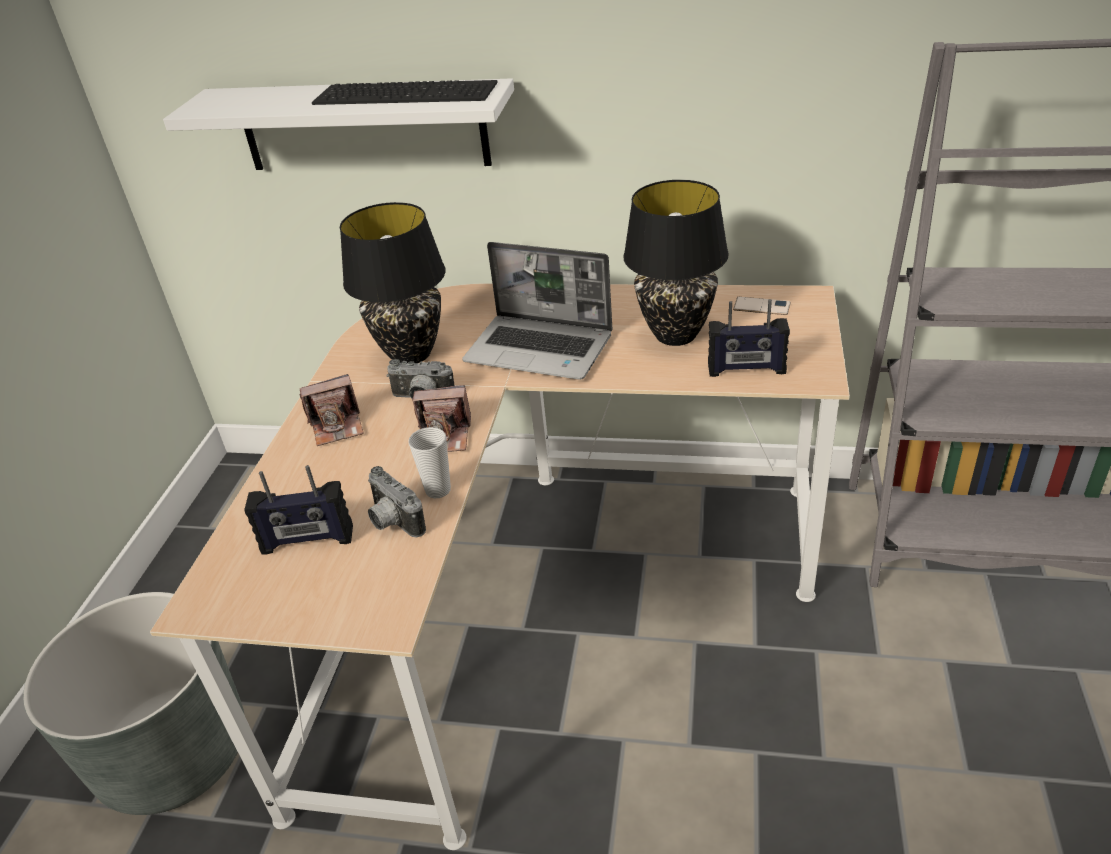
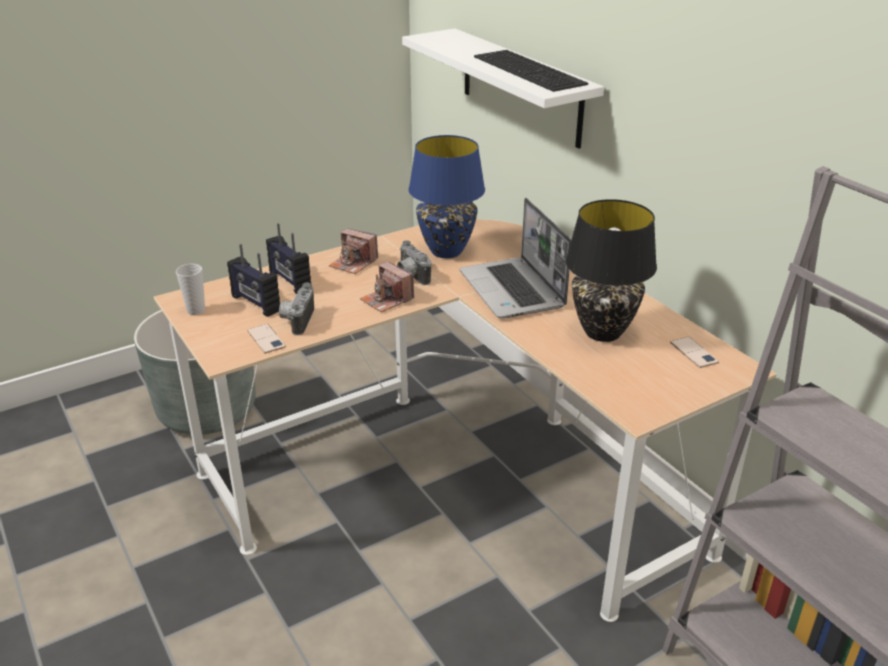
camera: 45 degrees right, 5 degrees down
black table lamp [340,202,445,363] -> blue table lamp [408,135,485,258]
cup [408,427,451,498] -> cup moved to [176,264,205,315]
radio [708,299,790,377] -> radio moved to [266,223,312,294]
none -> phone [247,324,286,354]

